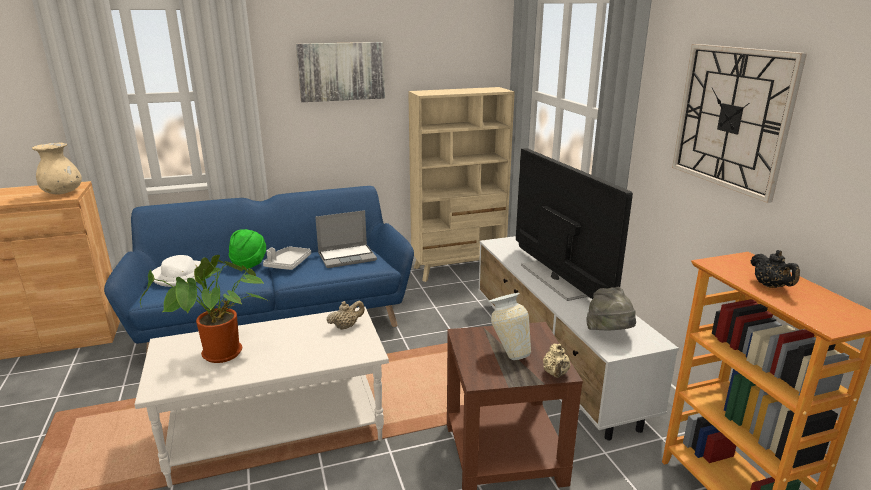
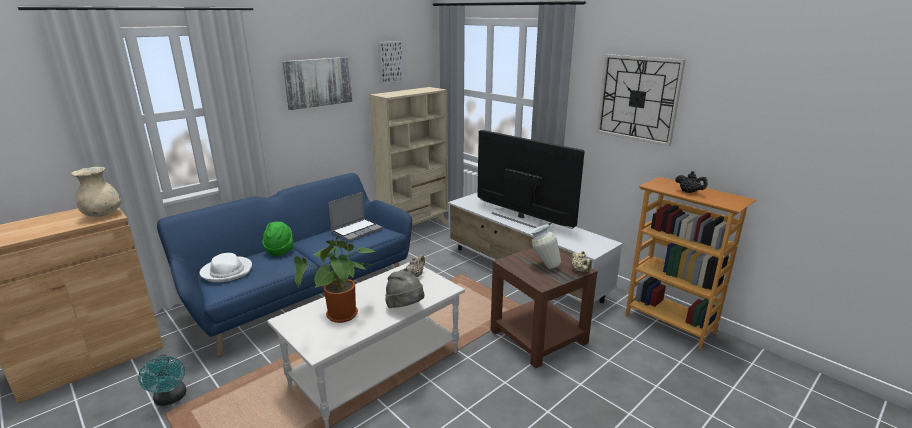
camera: 25 degrees left, 0 degrees up
grey tray [263,246,311,270] -> none
grey hat [586,287,636,330] -> grey hat moved to [385,268,425,308]
none -> turquoise fan [138,354,186,406]
none -> picture [378,41,403,84]

